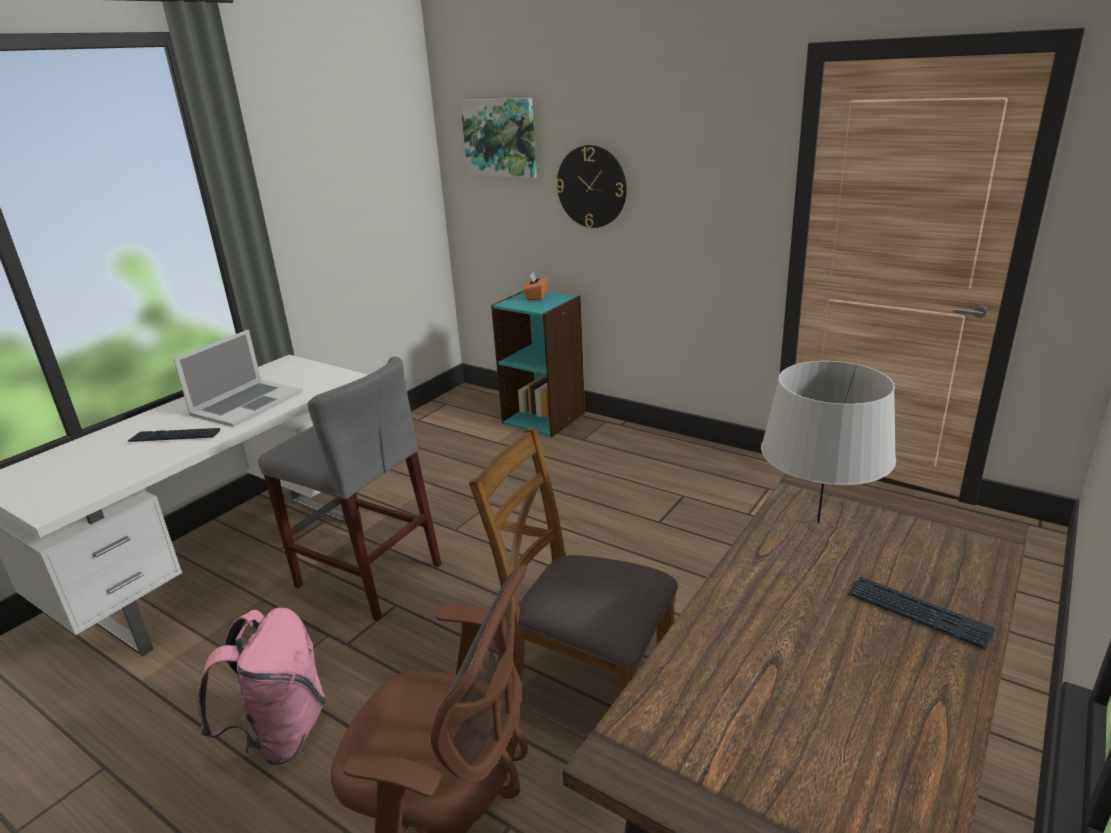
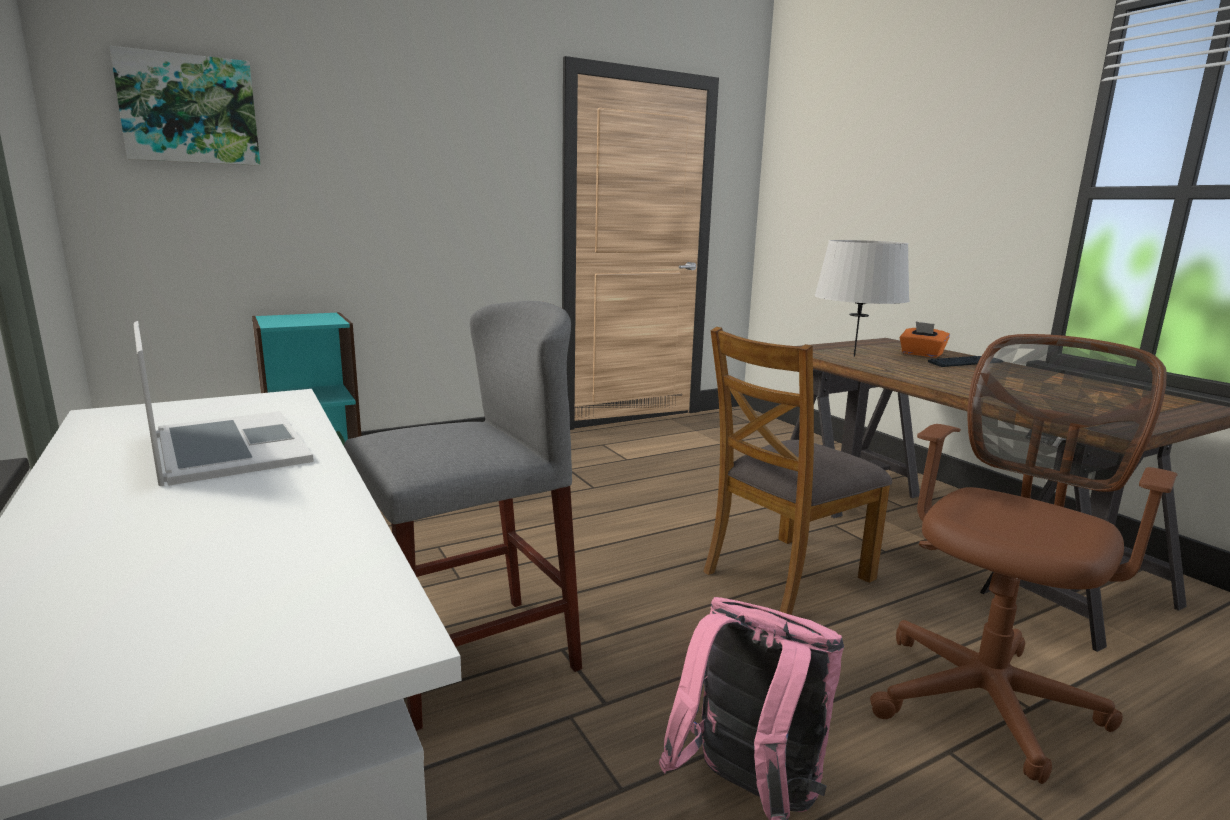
camera: 65 degrees left, 10 degrees down
keyboard [128,428,220,442] -> none
orange tissue box [523,272,548,300] -> orange tissue box moved to [900,322,950,358]
wall clock [556,145,627,228] -> none

